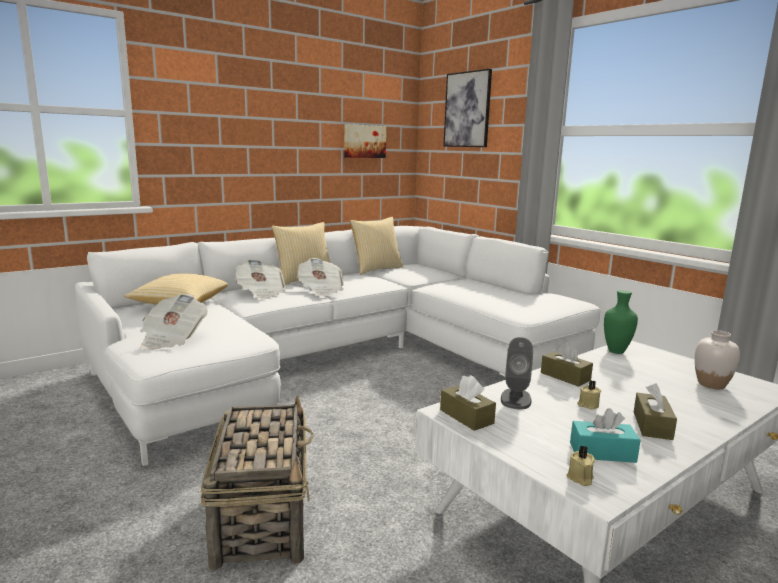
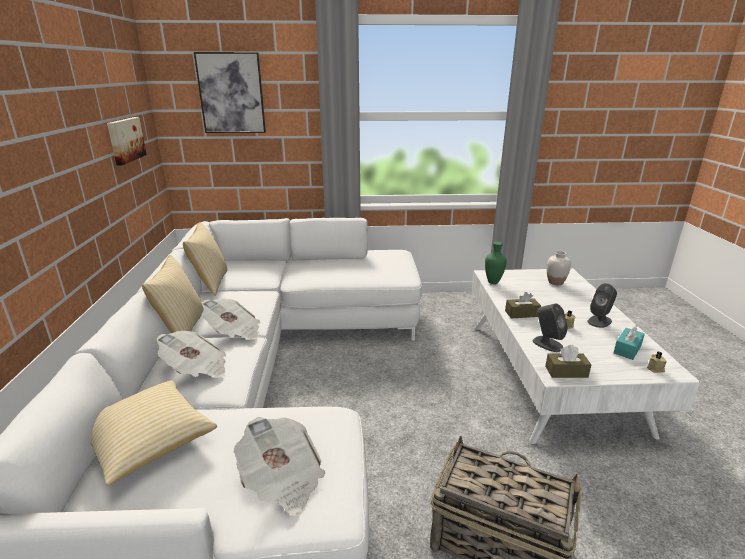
camera: 55 degrees left, 10 degrees up
brown tissue box [634,383,677,440] -> grey speaker [587,283,617,328]

